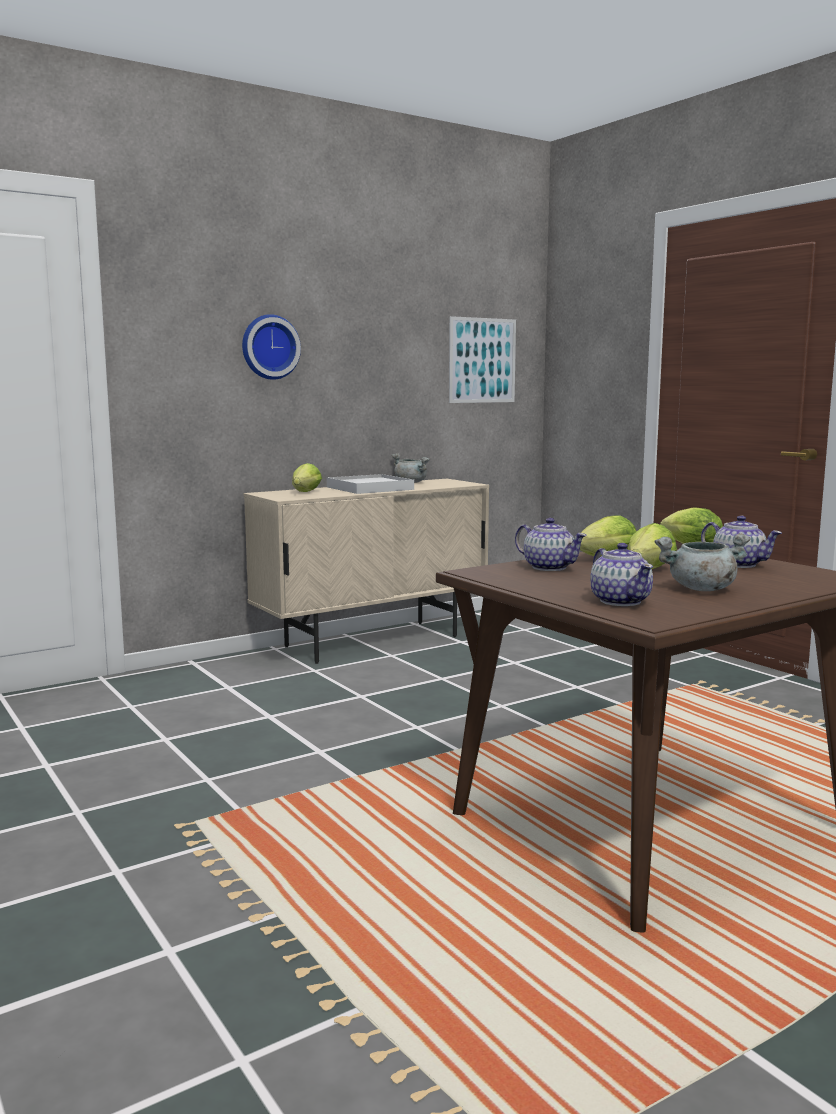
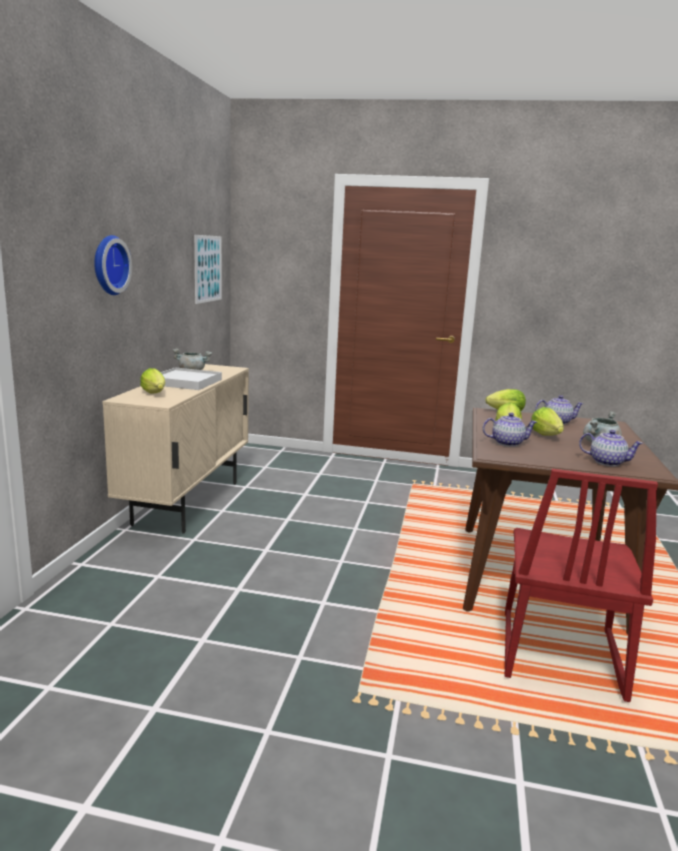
camera: 45 degrees left, 5 degrees up
none -> red chair [505,469,658,702]

